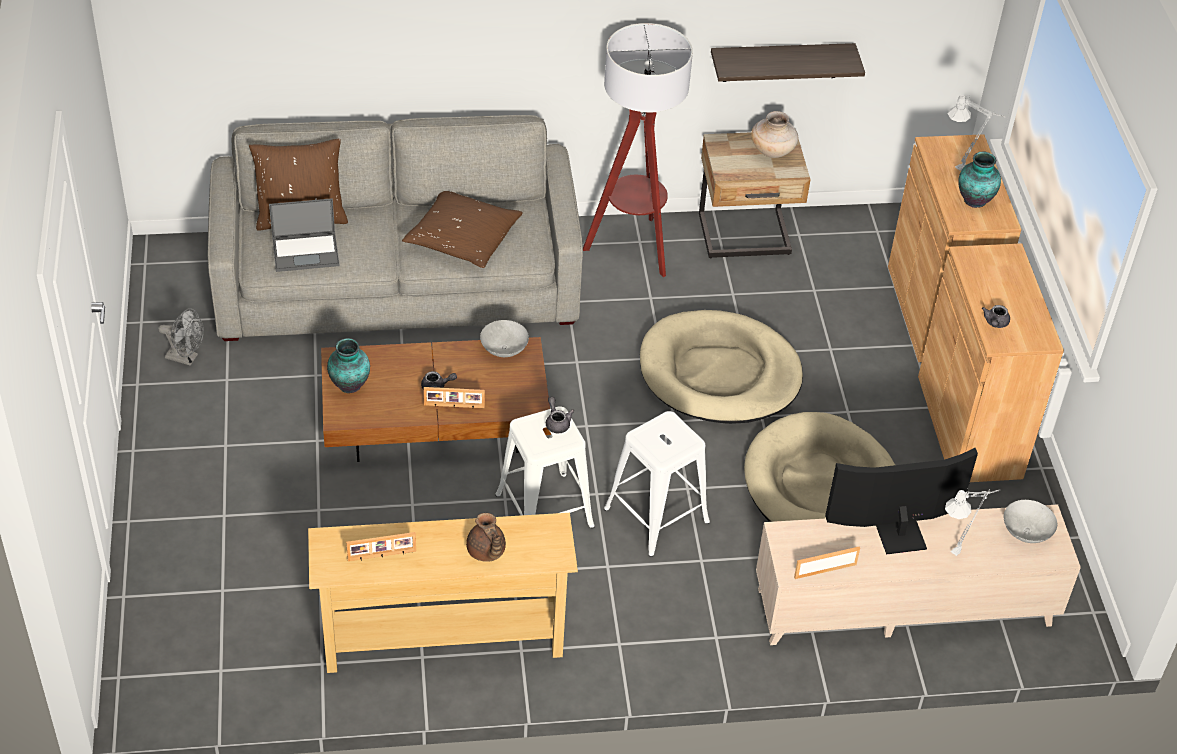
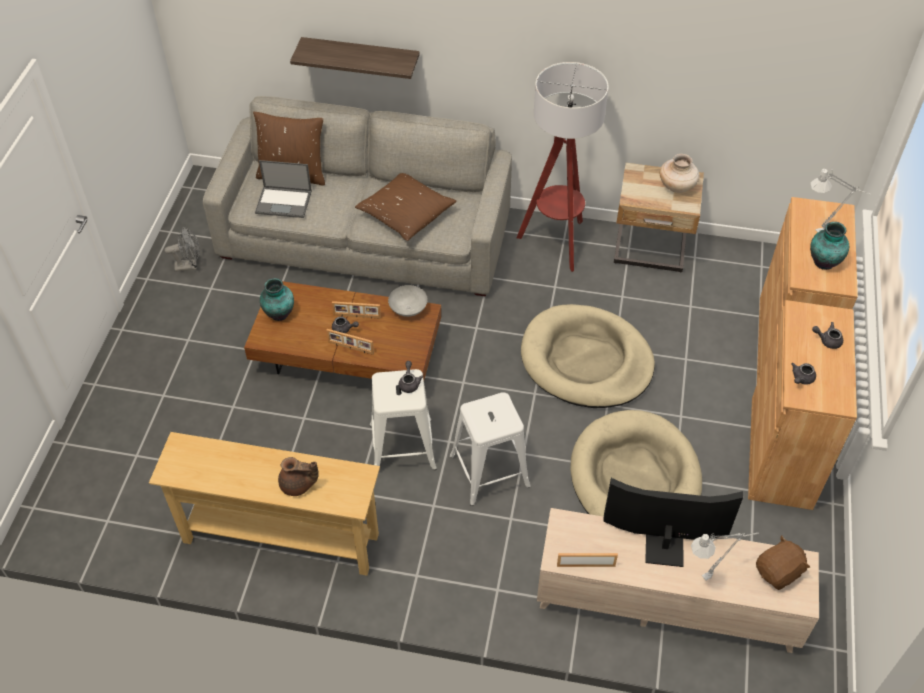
camera: 20 degrees right, 5 degrees up
grey fan [158,308,204,366] -> grey fan turned 45 degrees counterclockwise [164,227,200,272]
picture frame [346,532,416,561] -> picture frame moved to [332,301,381,319]
brown teapot [466,513,506,562] -> brown teapot turned 75 degrees counterclockwise [278,457,319,496]
shelf [711,43,865,82] -> shelf moved to [290,37,420,79]
grey bowl [1004,500,1057,543] -> brown plush toy [756,536,810,590]
none -> grey teapot [812,322,843,349]

